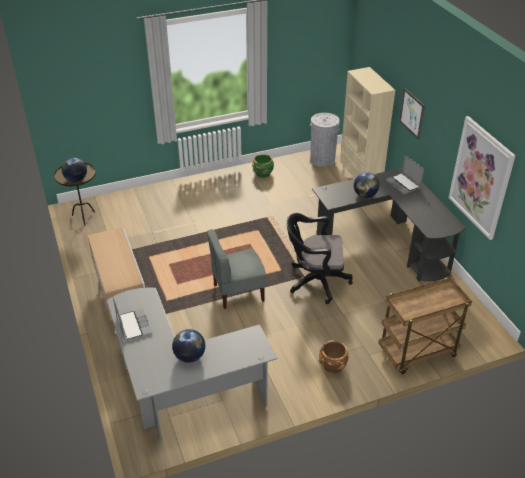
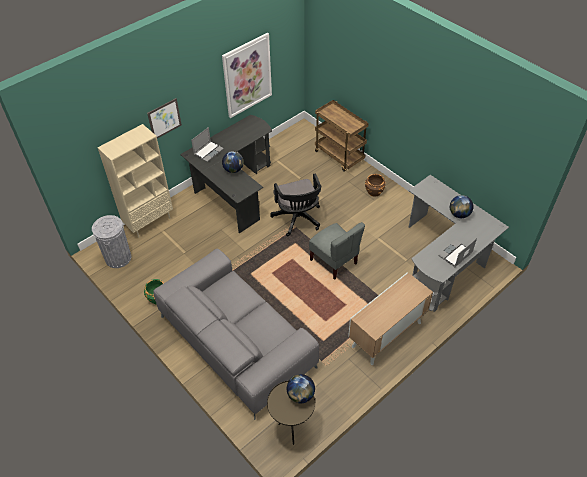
camera: 110 degrees left, 10 degrees up
none -> grey sofa [153,249,319,420]

